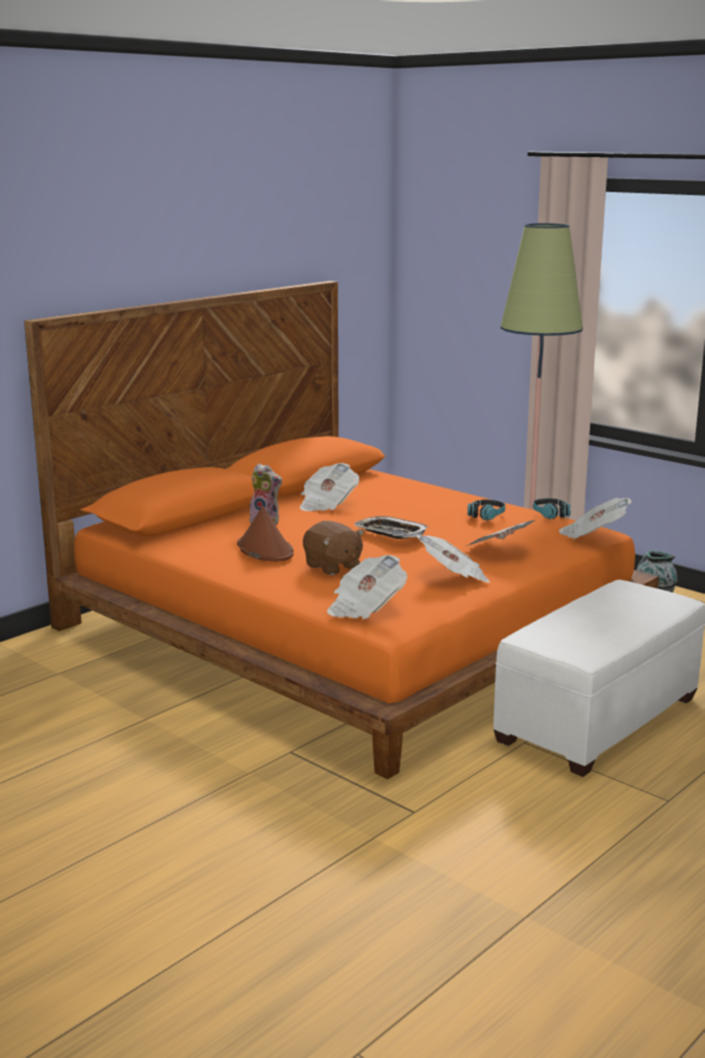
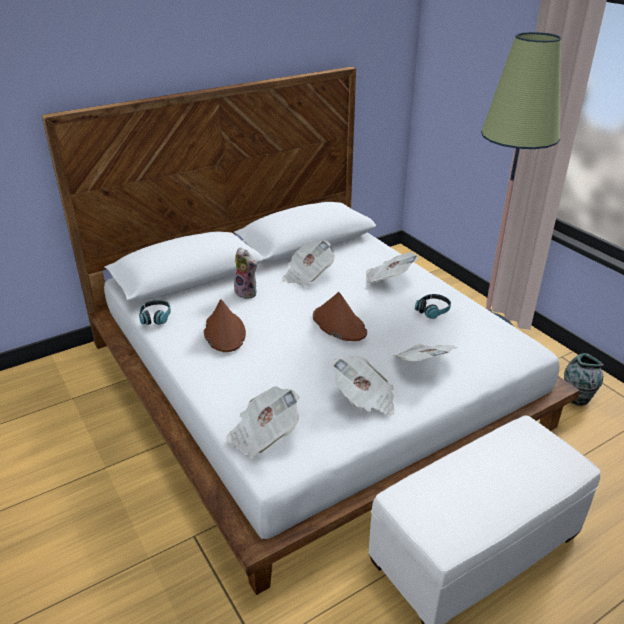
camera: 15 degrees right, 15 degrees up
orange bed [24,281,659,779] -> white bed [41,67,580,595]
brown plush toy [303,521,364,575] -> none
tray [354,516,428,539] -> brown hat [313,292,367,341]
headphones [533,498,571,519] -> headphones moved to [139,300,171,325]
newspaper [559,498,632,539] -> newspaper moved to [366,252,418,283]

